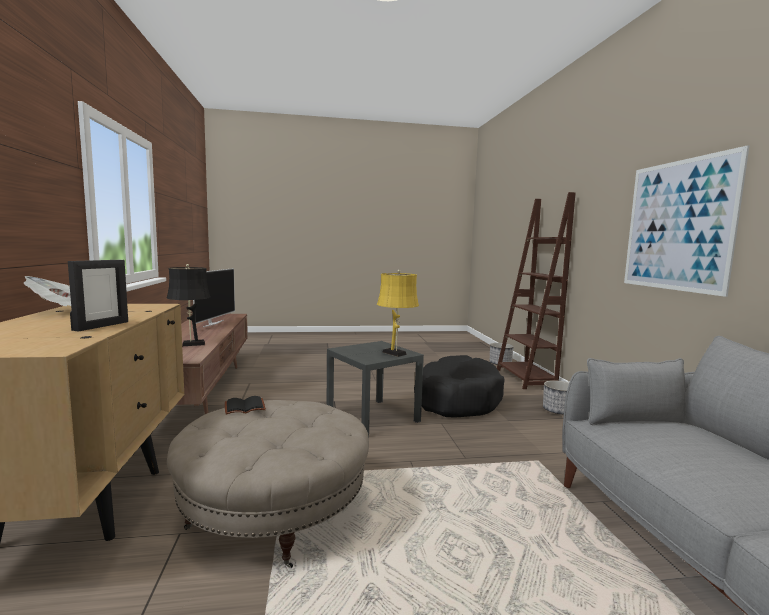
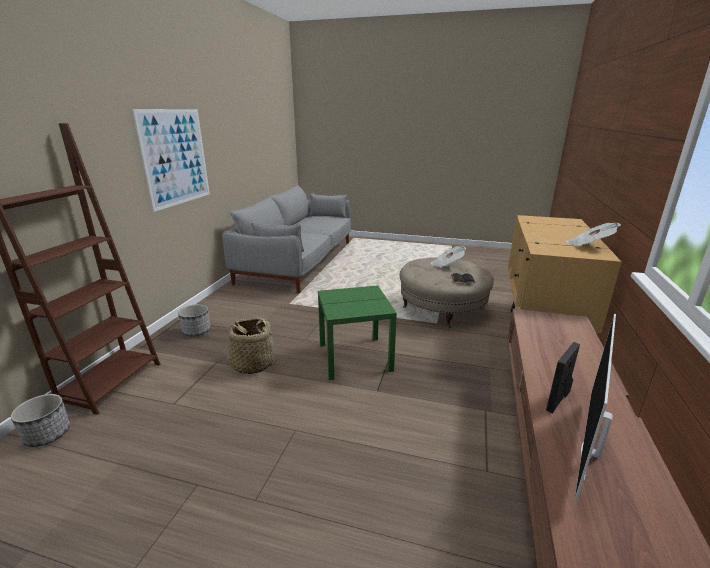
camera: 155 degrees left, 15 degrees up
picture frame [68,260,128,332] -> picture frame moved to [546,342,580,413]
black table lamp [167,264,211,346] -> none
grey side table [327,341,424,436] -> green side table [318,285,397,380]
yellow table lamp [377,270,419,357] -> none
black dog bed [414,355,505,417] -> basket [222,317,278,374]
none -> newspaper [430,246,466,268]

